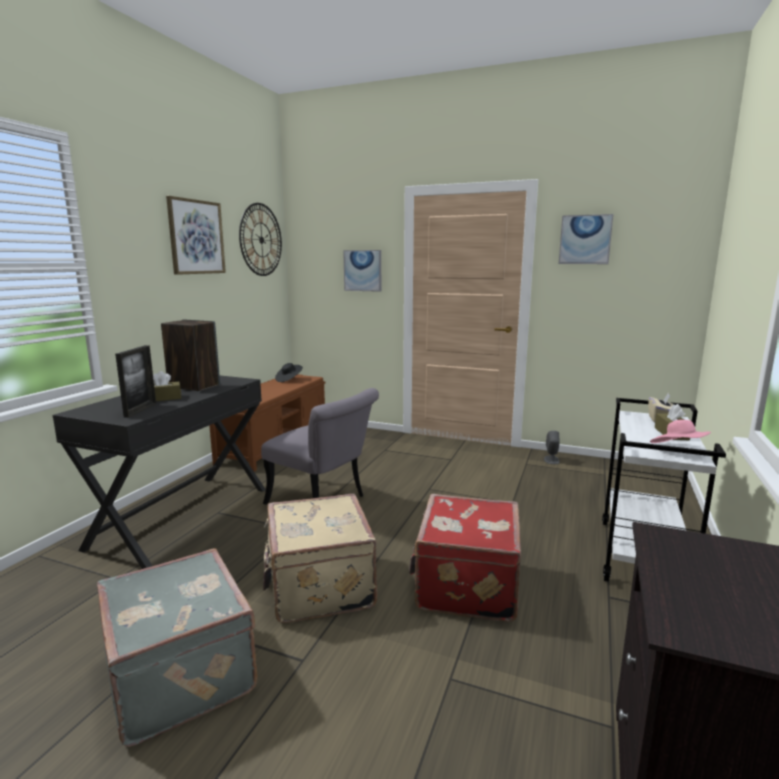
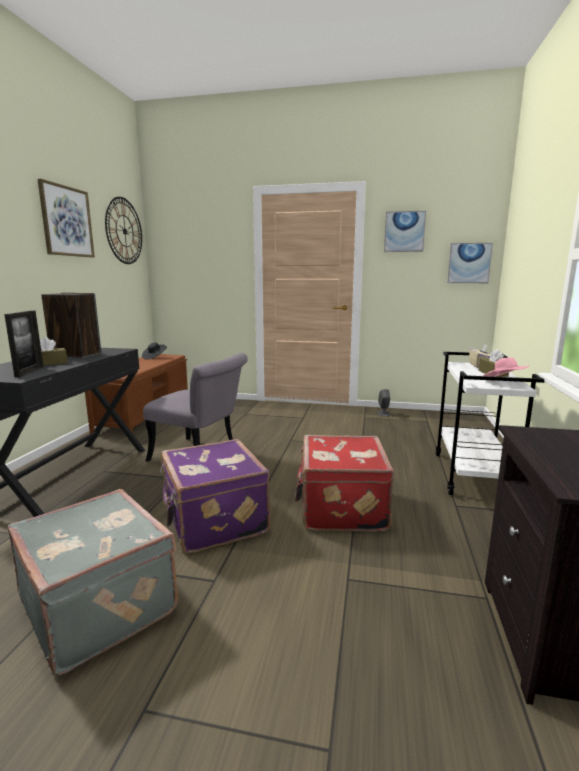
camera: 10 degrees left, 0 degrees up
beige suitcase [263,494,377,623] -> purple suitcase [160,439,270,553]
picture [343,250,381,292] -> picture moved to [447,243,493,283]

